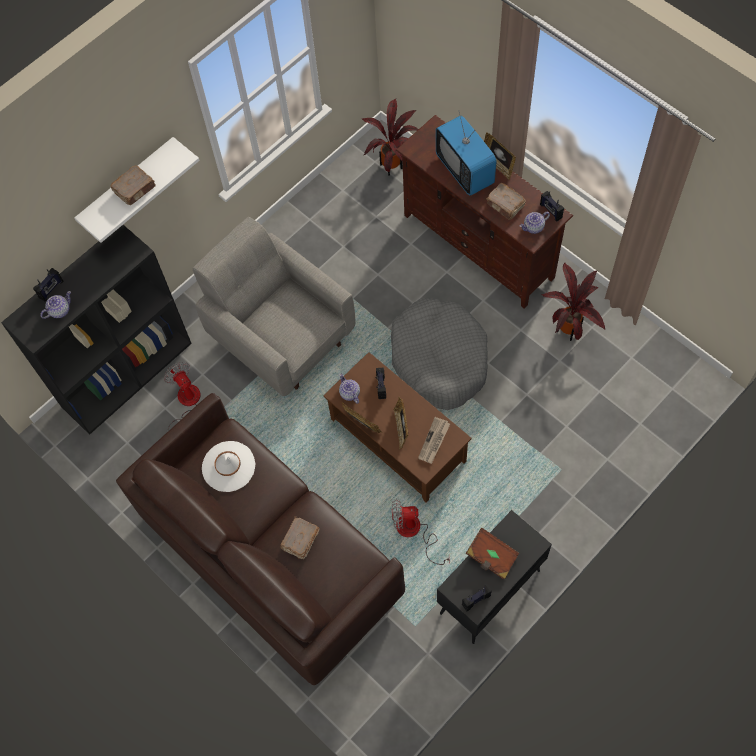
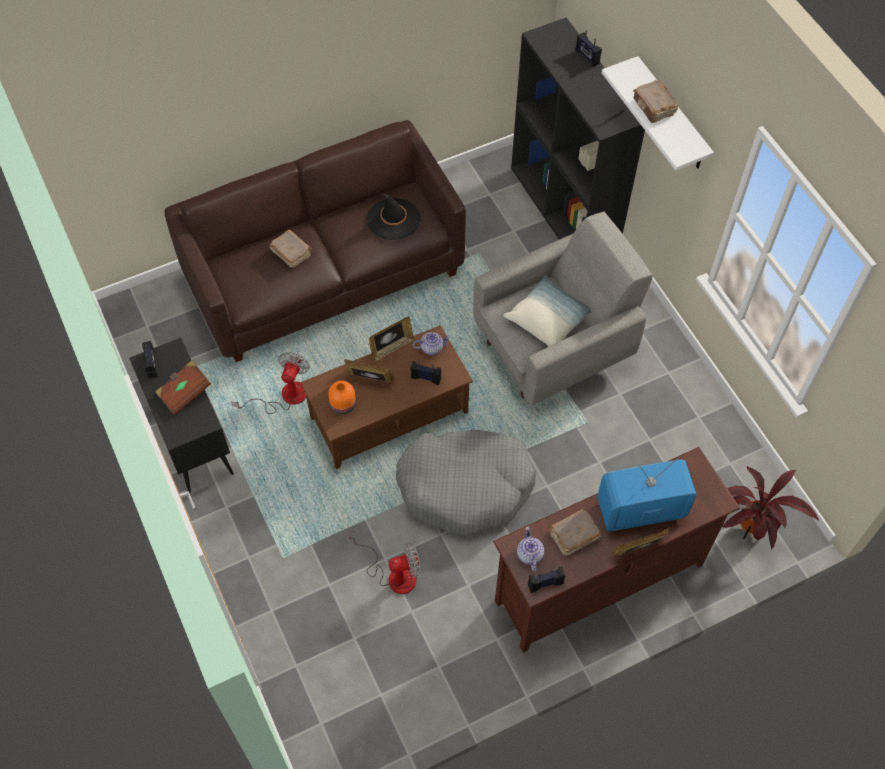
camera: 105 degrees right, 5 degrees down
teapot [40,291,71,319] -> none
fan [164,362,201,431] -> fan moved to [347,534,421,594]
white hat [202,441,255,492] -> black hat [366,194,421,240]
newspaper [418,417,450,464] -> orange vase [328,381,356,414]
potted plant [541,263,605,341] -> none
none -> pillow [503,275,591,346]

